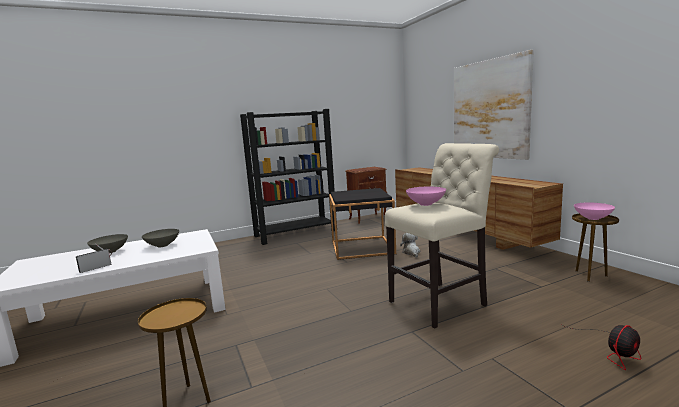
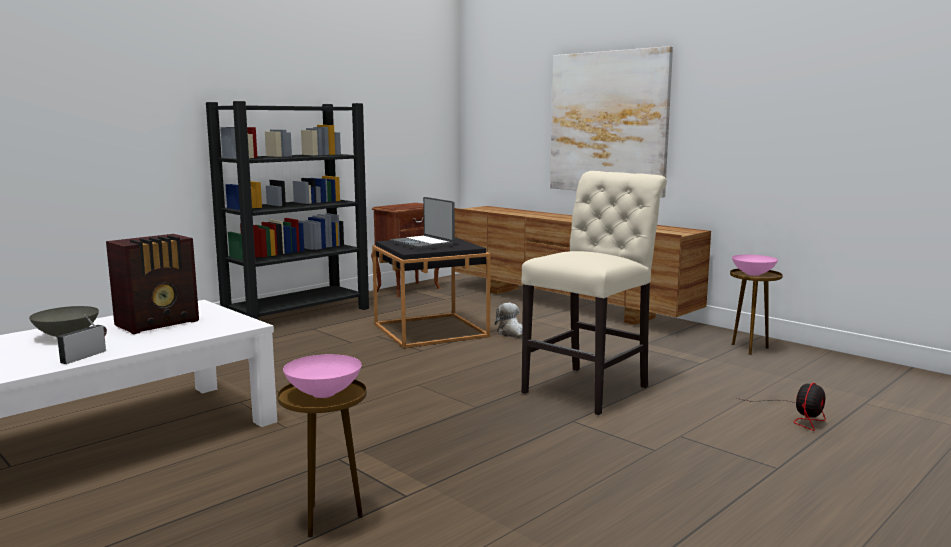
camera: 20 degrees left, 0 degrees up
grey bowl [142,229,179,247] -> radio [106,234,199,334]
pink bowl [406,186,446,206] -> pink bowl moved to [283,354,362,398]
none -> laptop [390,197,455,250]

